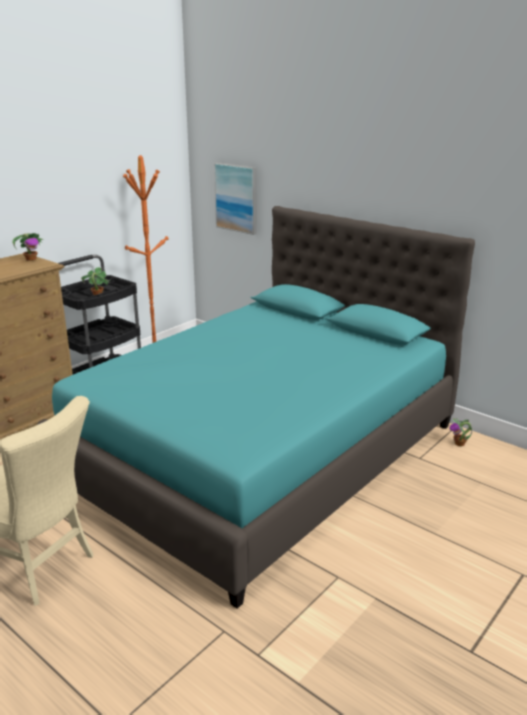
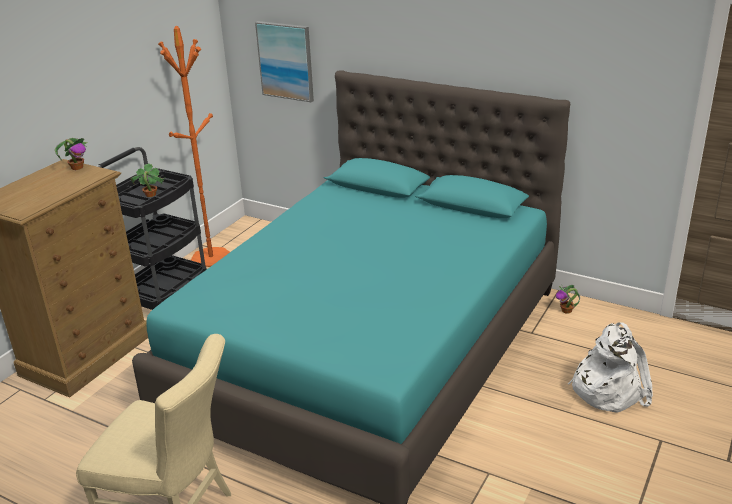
camera: 10 degrees left, 5 degrees up
none -> white backpack [568,322,653,413]

